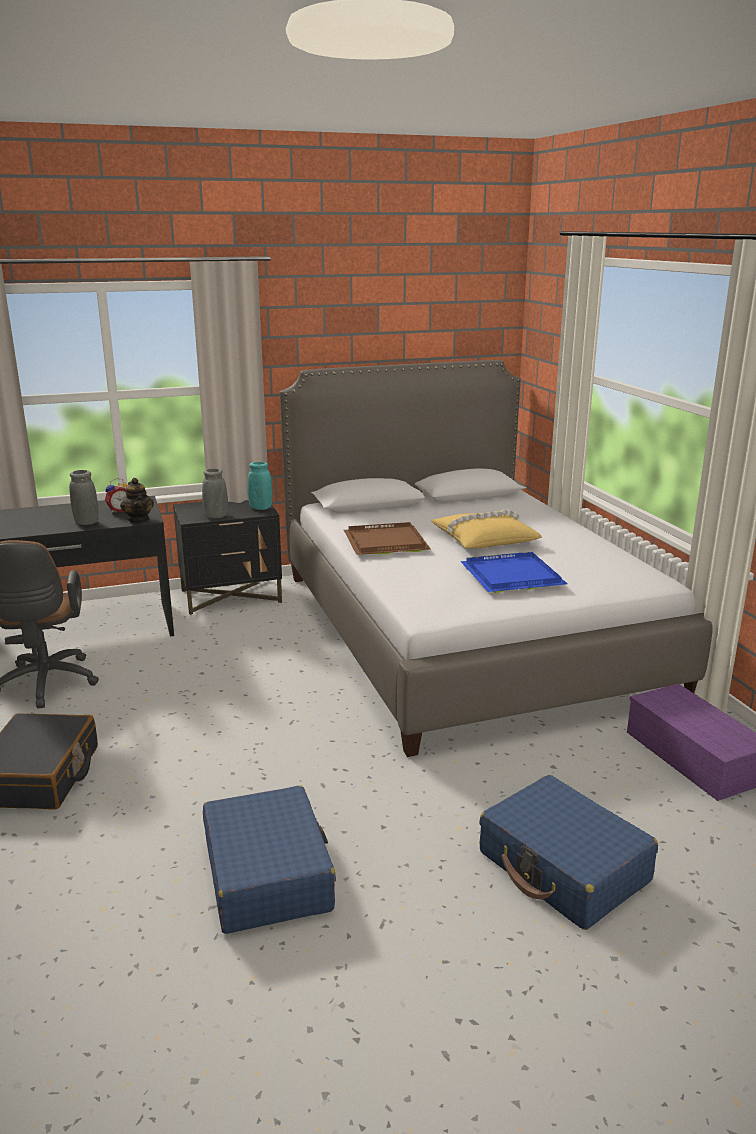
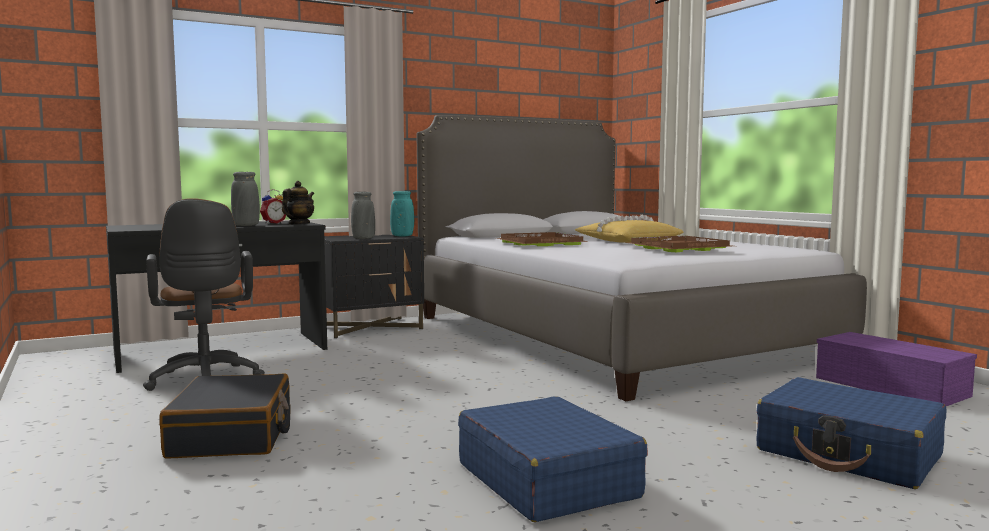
camera: 10 degrees left, 15 degrees down
teapot [120,478,154,523] -> teapot turned 120 degrees counterclockwise [282,181,314,225]
blue tray [460,552,567,593] -> brown tray [626,236,732,252]

